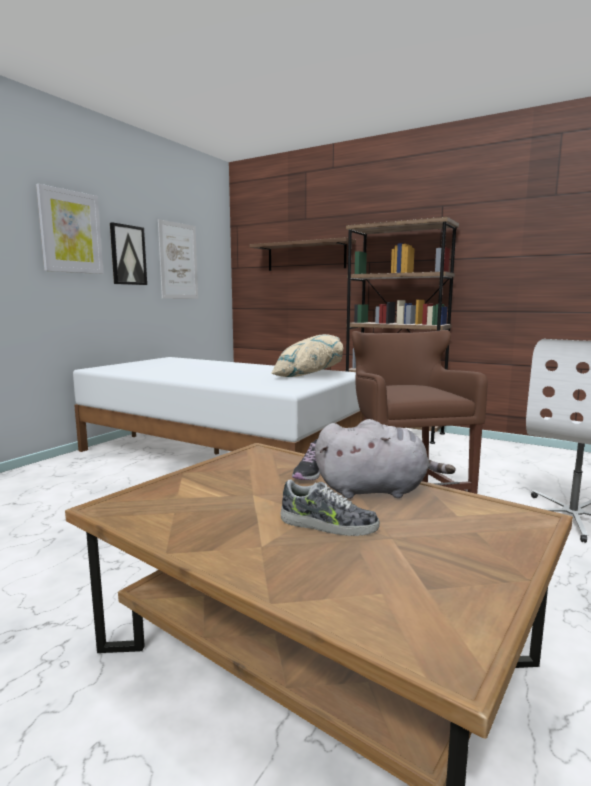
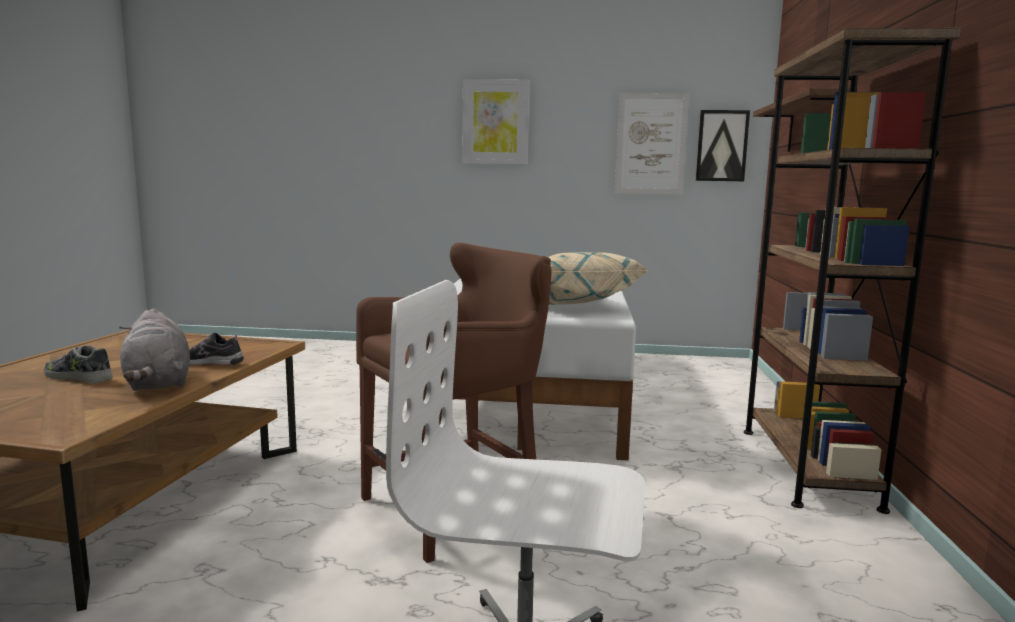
camera: 65 degrees right, 0 degrees up
picture [110,222,147,285] -> picture moved to [696,110,750,181]
shoe [280,479,380,536] -> shoe turned 120 degrees clockwise [44,345,112,383]

